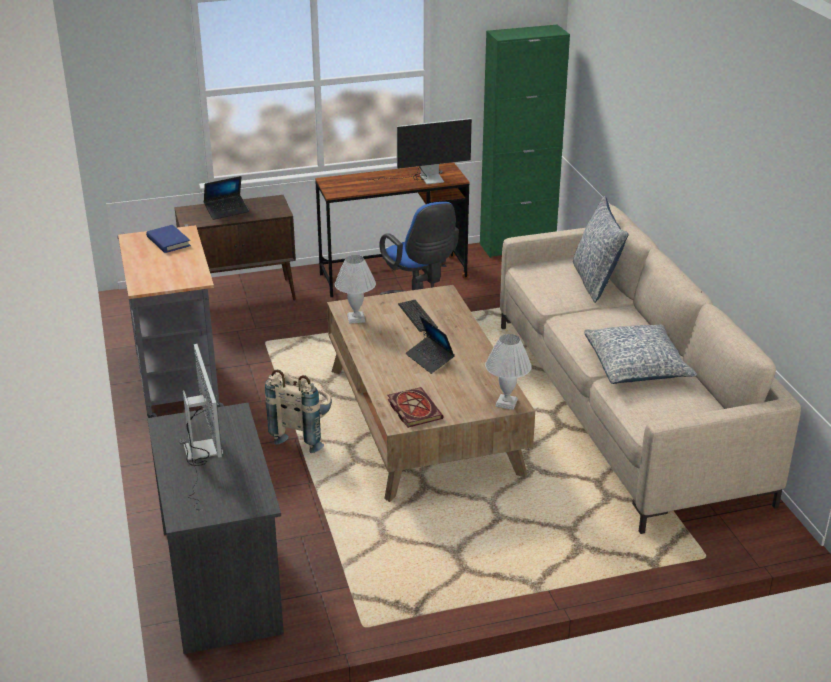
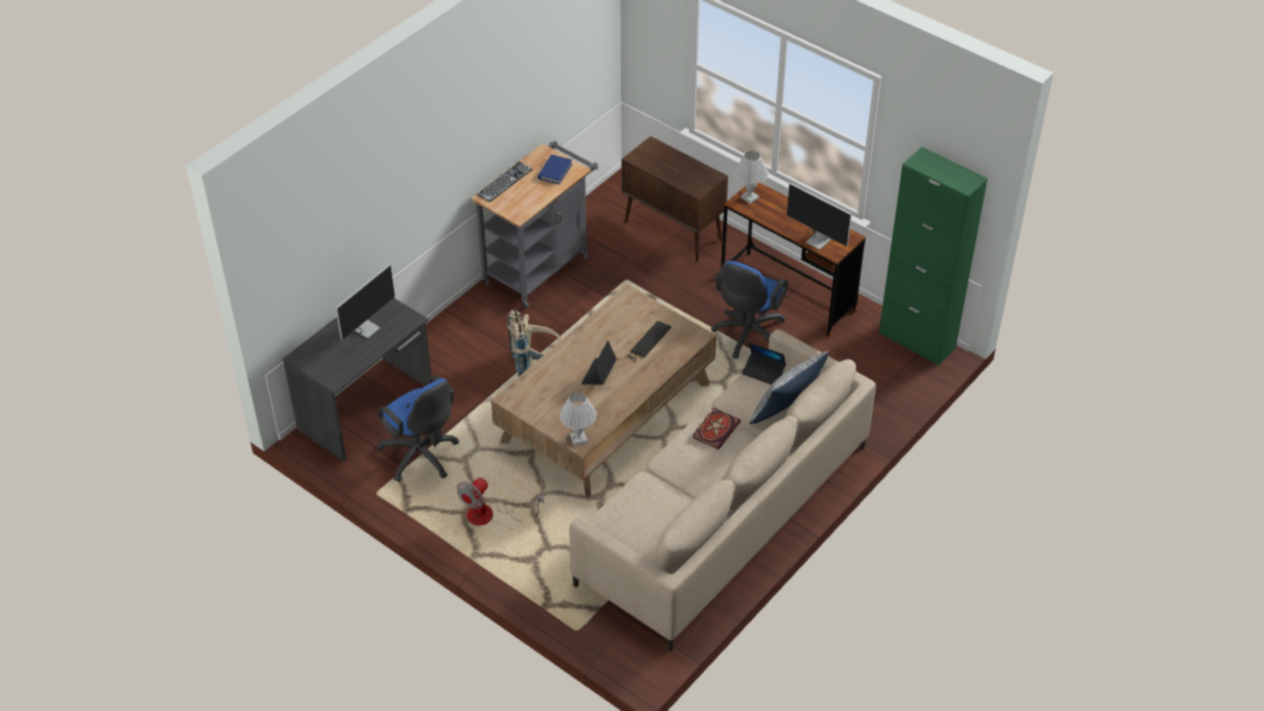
camera: 55 degrees right, 15 degrees up
laptop [204,176,249,220] -> laptop moved to [742,342,786,385]
white table lamp [335,255,376,324] -> white table lamp moved to [735,151,768,204]
book [387,387,444,428] -> book moved to [693,408,741,450]
pillow [584,324,697,384] -> none
none -> blue office chair [377,375,459,482]
none -> fan [457,478,544,525]
none -> keyboard [477,162,533,202]

